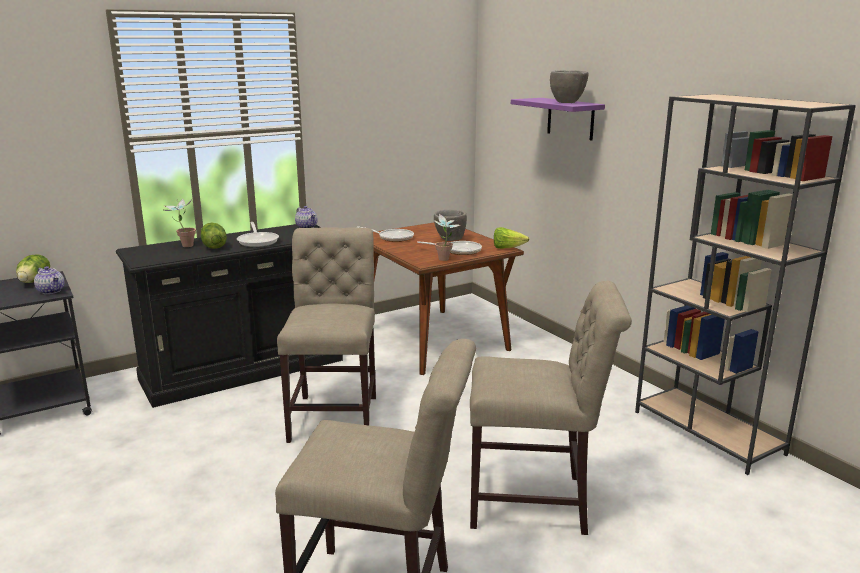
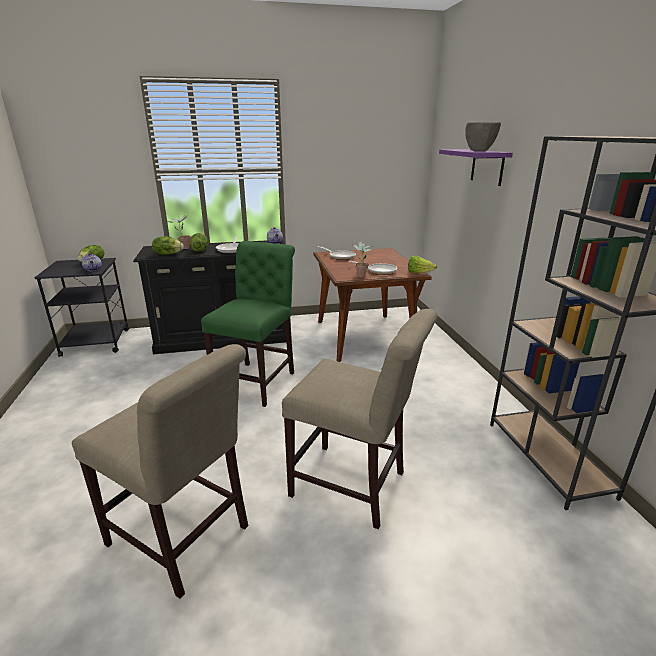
camera: 20 degrees right, 5 degrees up
beige chair [277,227,376,443] -> green chair [201,241,295,407]
grey bowl [434,210,467,241] -> none
none -> lettuce [152,236,184,255]

